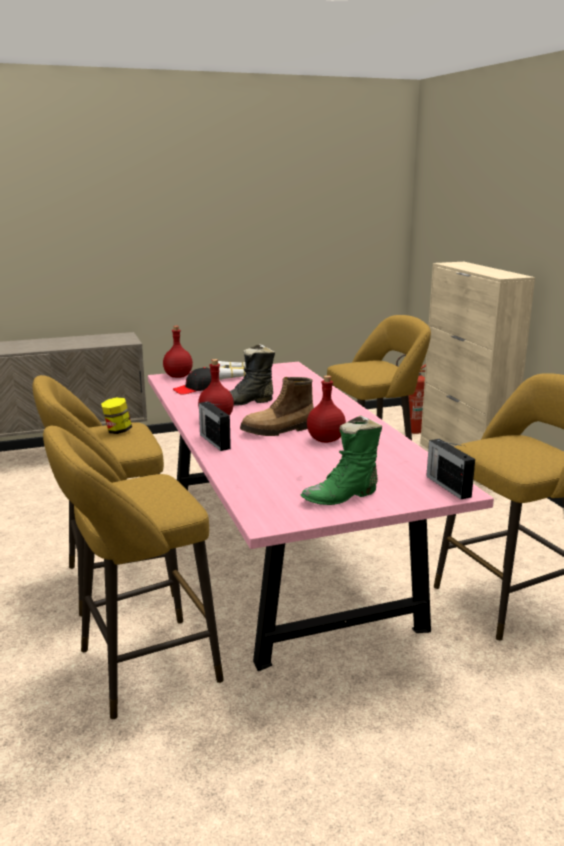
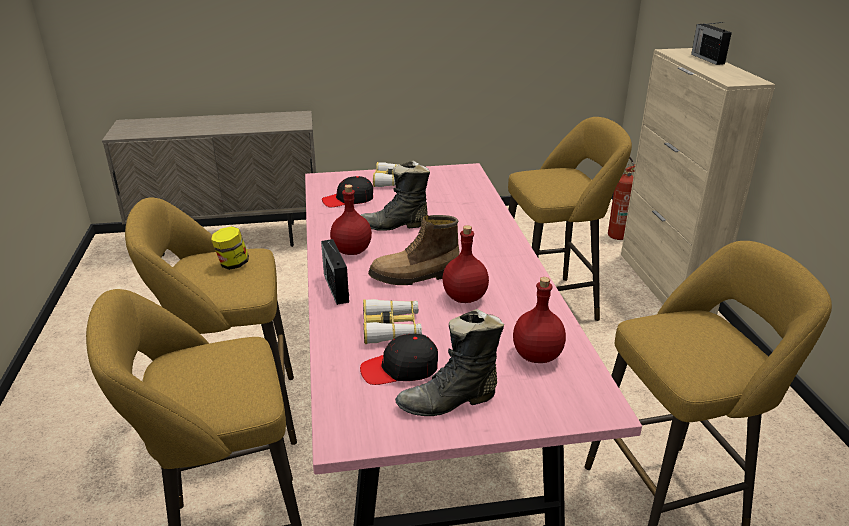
camera: 10 degrees right, 10 degrees up
red bottle [163,326,193,378] -> red bottle moved to [513,277,566,363]
green boot [301,415,382,505] -> black boot [395,309,504,416]
radio [426,439,475,499] -> radio moved to [691,22,732,65]
none -> black cap [360,334,438,385]
none -> binoculars [363,299,422,344]

